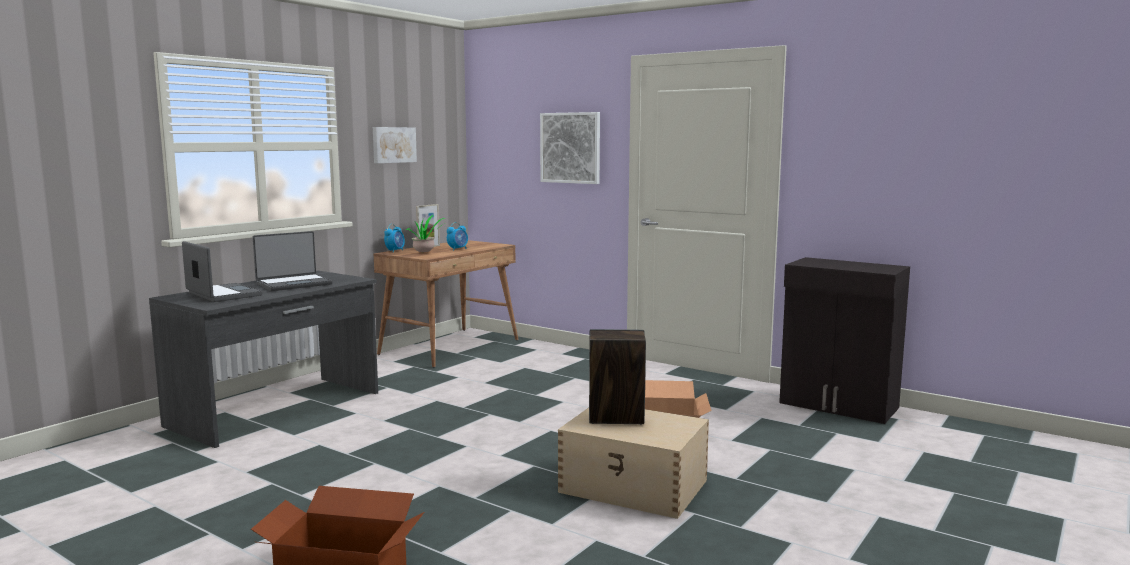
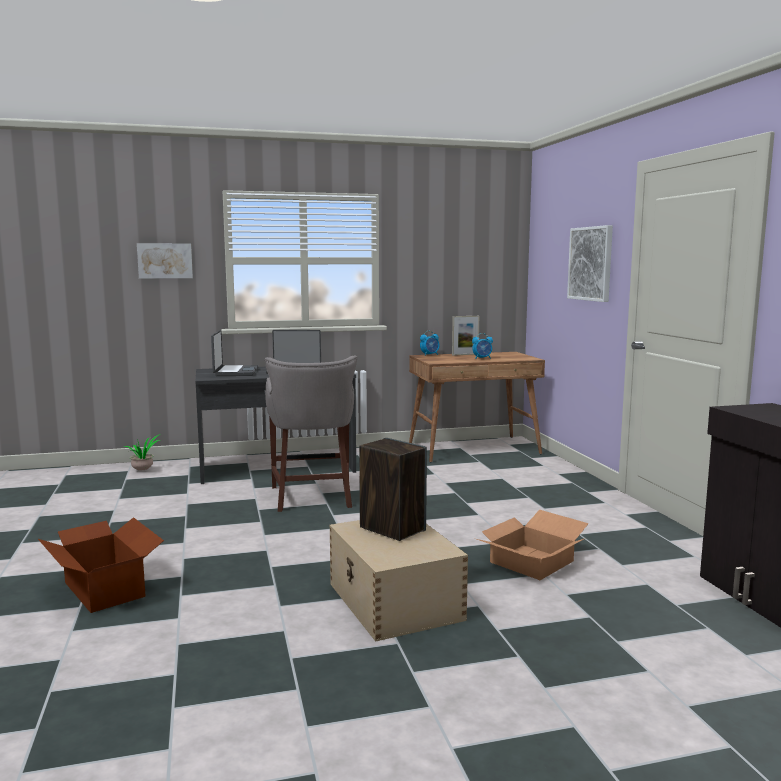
camera: 40 degrees right, 0 degrees up
picture [373,127,417,163] -> picture moved to [137,243,193,279]
potted plant [405,215,447,252] -> potted plant moved to [124,434,160,471]
none -> grey stool [264,355,358,512]

